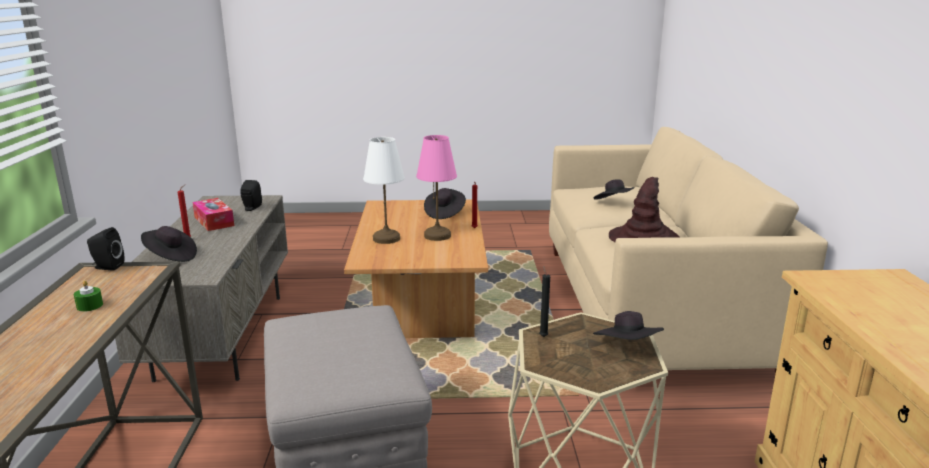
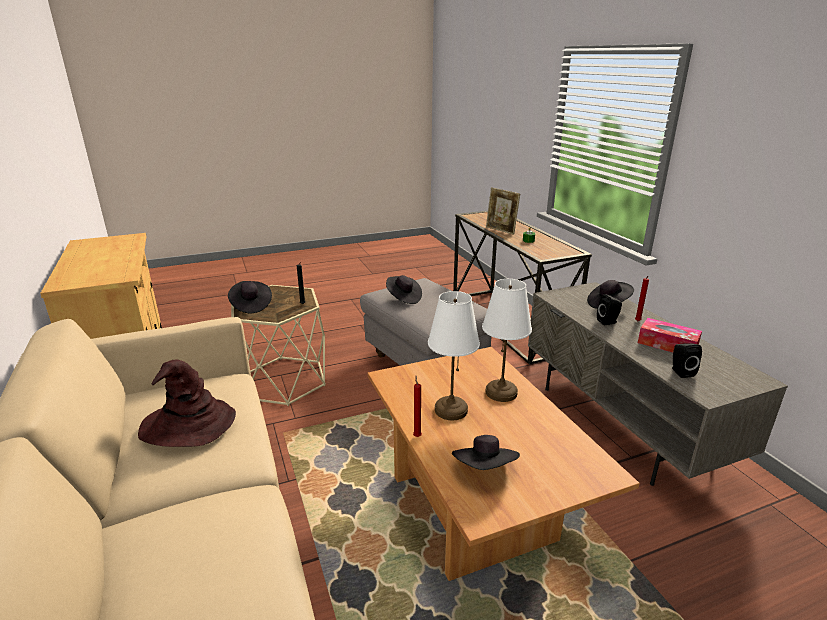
camera: 160 degrees right, 5 degrees up
black speaker [87,227,124,271] -> black speaker moved to [597,294,622,325]
pink table lamp [416,135,457,241] -> white table lamp [428,291,480,421]
black hat [594,180,635,200] -> black hat moved to [386,275,422,304]
none -> picture frame [486,187,520,235]

